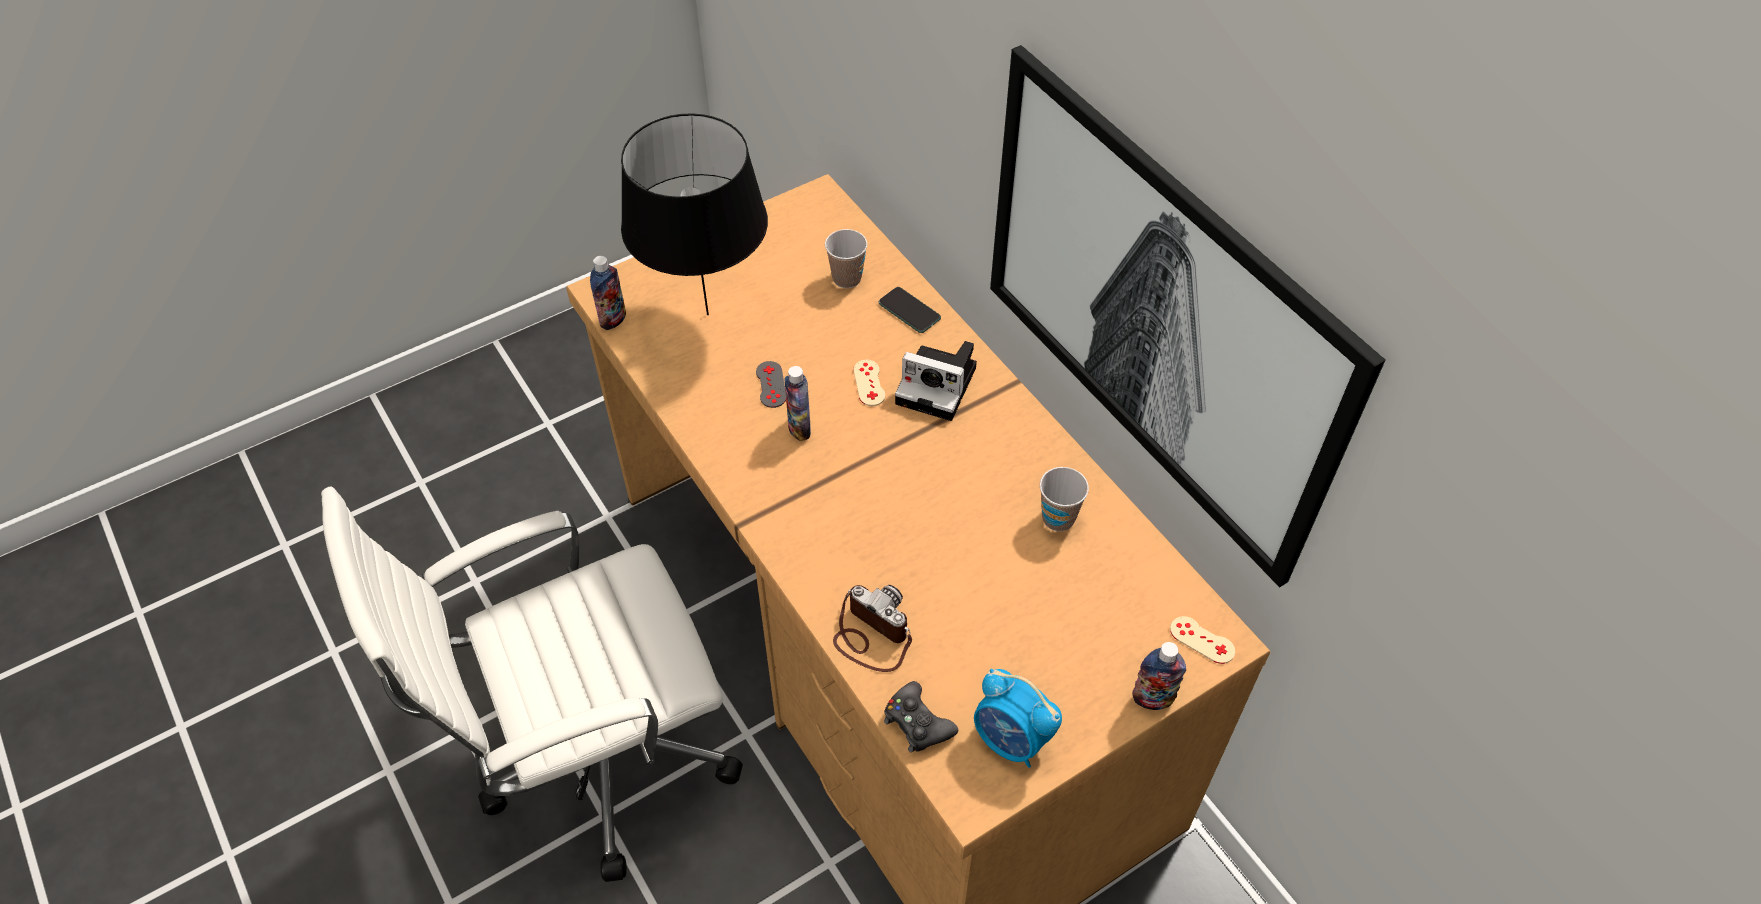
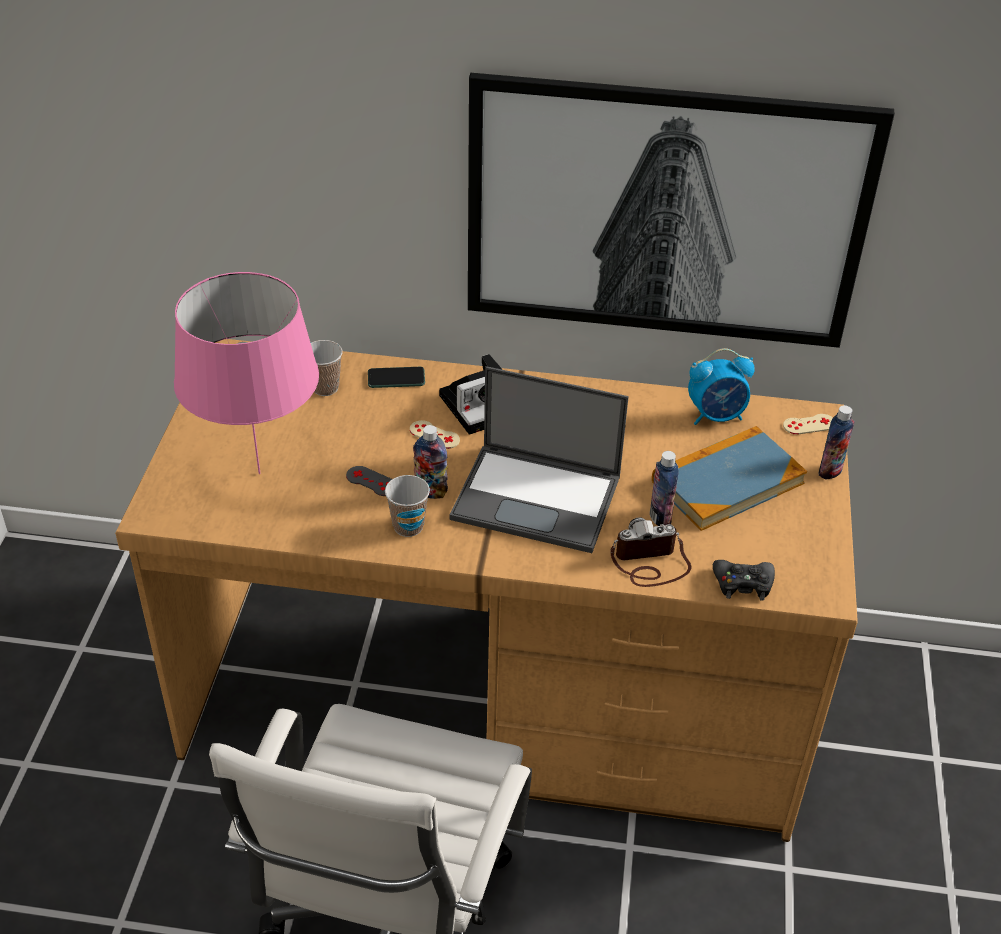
camera: 50 degrees left, 10 degrees down
bottle [590,256,626,330] -> bottle moved to [650,451,679,526]
black table lamp [621,113,768,315] -> pink table lamp [174,272,319,474]
alarm clock [974,669,1062,768] -> alarm clock moved to [688,348,755,425]
cup [1040,467,1089,531] -> cup moved to [385,475,430,537]
none -> laptop [450,366,629,553]
none -> book [652,426,807,531]

